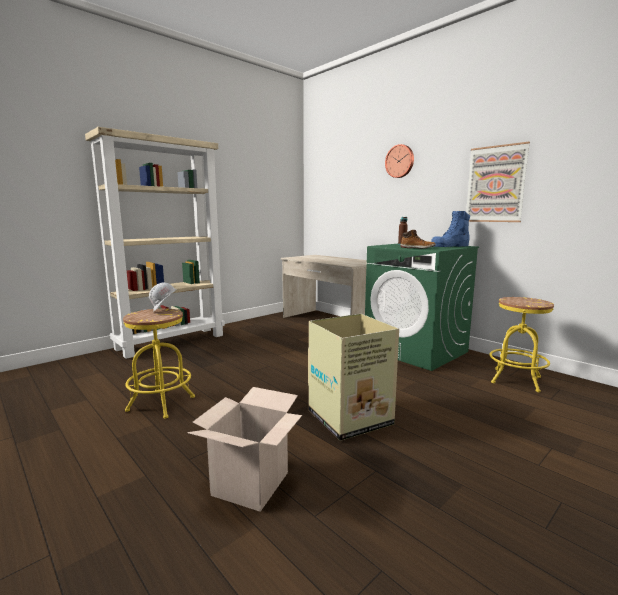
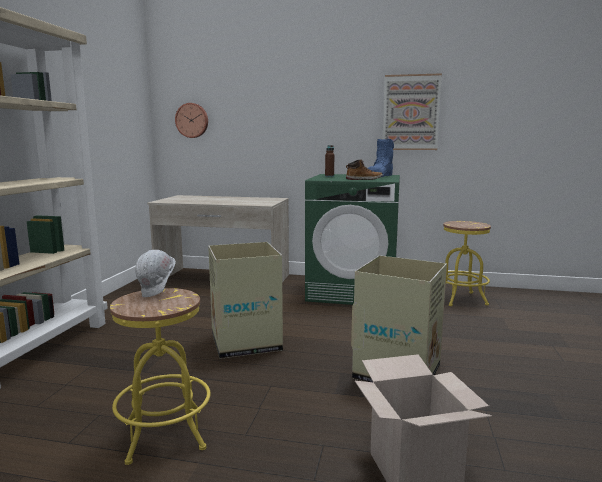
camera: 35 degrees left, 0 degrees up
wall clock [385,144,414,178] -> wall clock moved to [175,103,208,138]
none -> cardboard box [208,242,283,359]

